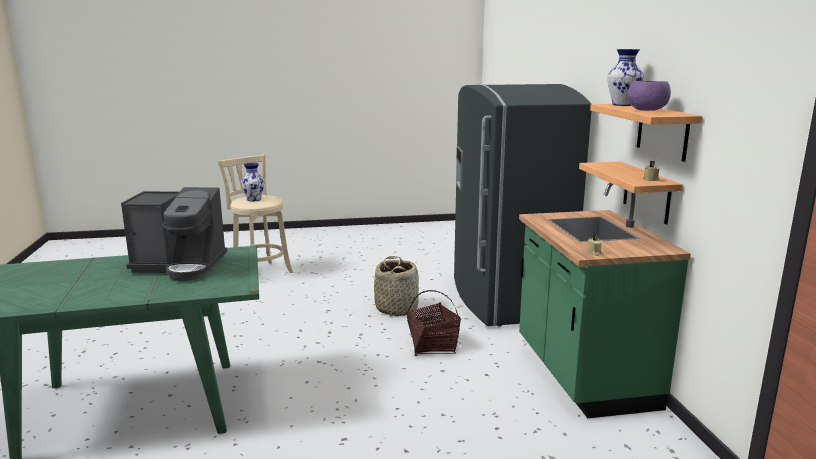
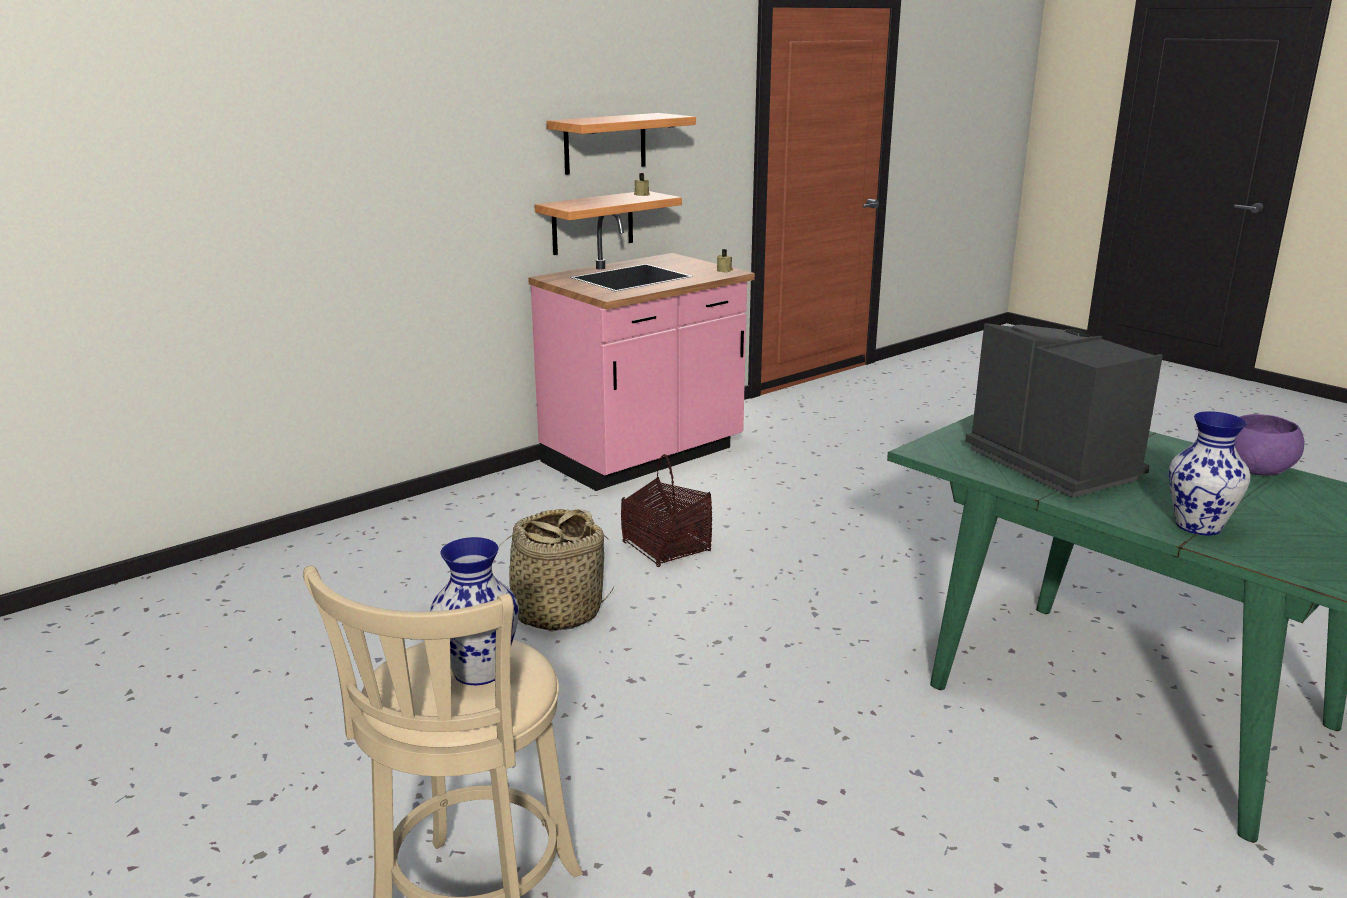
camera: 120 degrees left, 5 degrees up
grey fridge [454,84,591,327] -> none
green counter [519,183,690,418] -> pink counter [528,214,755,491]
vase [608,49,644,106] -> vase moved to [1169,411,1251,535]
purple bowl [628,81,671,111] -> purple bowl moved to [1235,414,1305,476]

